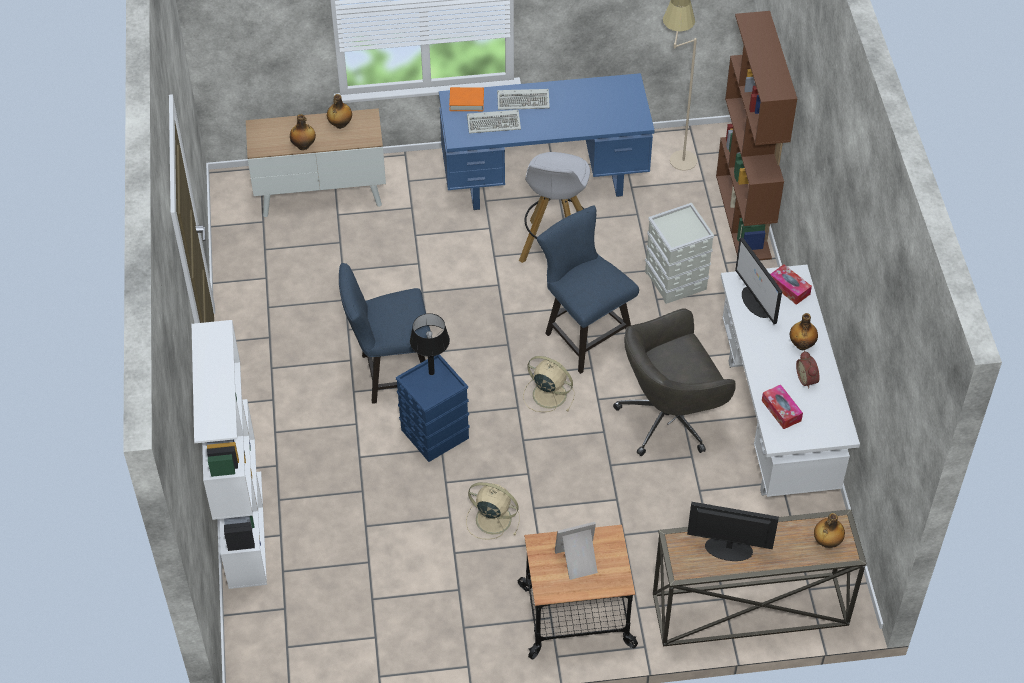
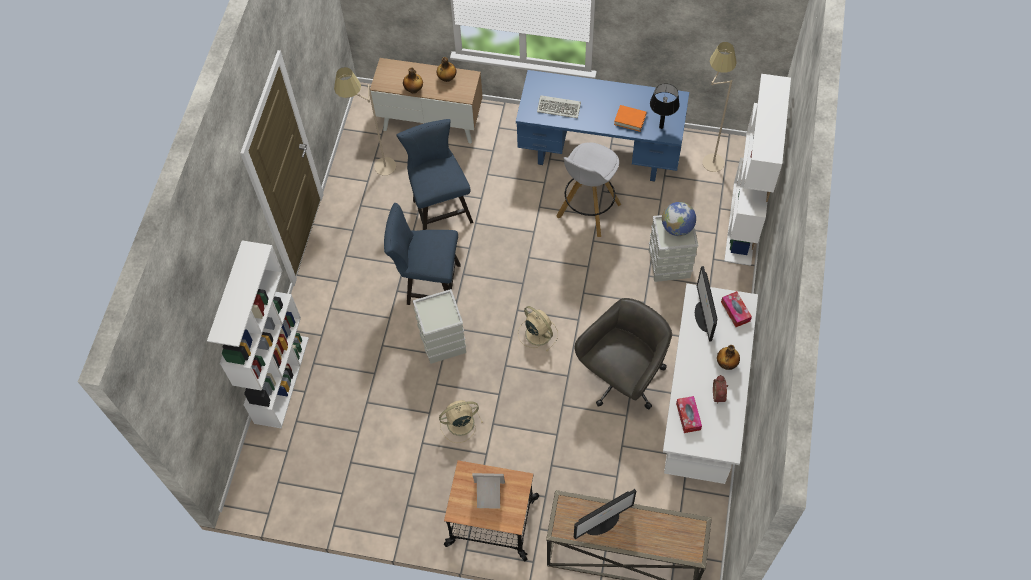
camera: 20 degrees right, 10 degrees up
blue storage box [396,354,470,462] -> grey storage box [413,289,466,364]
black table lamp [410,313,450,375] -> black table lamp moved to [650,83,680,129]
orange book [449,87,484,111] -> orange book moved to [614,105,647,132]
beige fan [466,482,520,540] -> beige fan turned 60 degrees counterclockwise [439,400,483,443]
keyboard [497,89,550,110] -> none
blue chair [537,206,639,374] -> blue chair moved to [396,119,473,230]
grey office chair [613,308,736,456] -> grey office chair turned 135 degrees clockwise [575,298,672,409]
monitor [687,502,779,561] -> monitor turned 120 degrees clockwise [574,489,636,539]
brown bookcase [716,11,797,260] -> white bookcase [724,74,791,266]
bottle [814,513,845,548] -> none
none -> beige floor lamp [334,67,396,176]
none -> globe [662,202,696,236]

